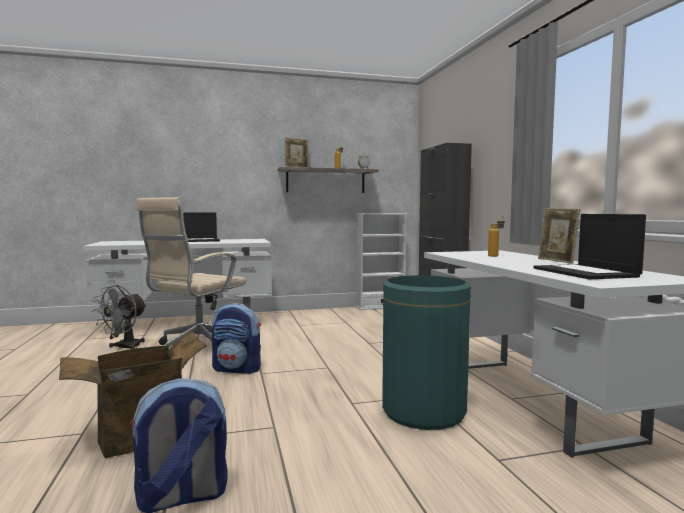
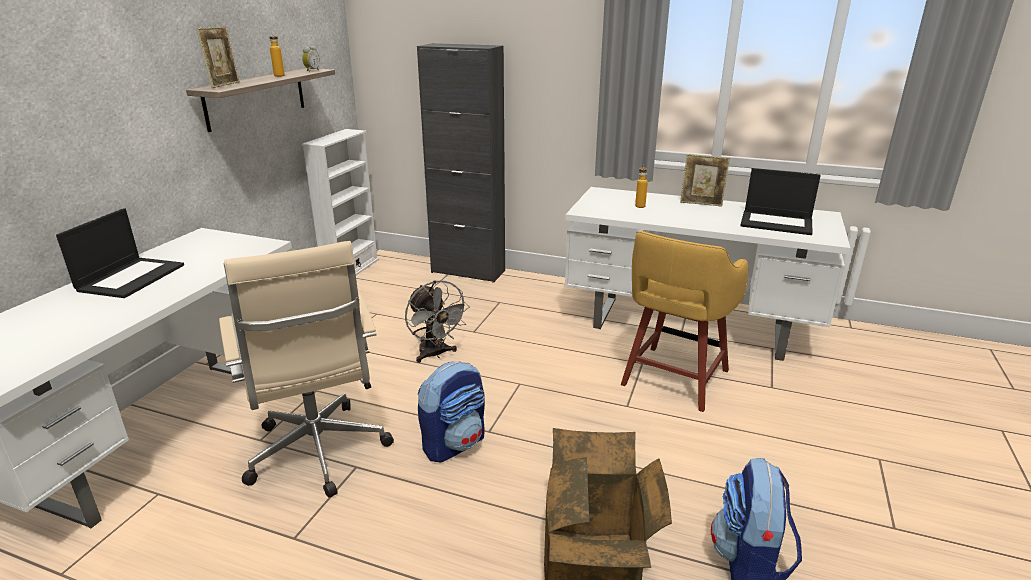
camera: 55 degrees left, 20 degrees up
grey fan [92,285,147,350] -> grey fan moved to [405,281,470,363]
green trash can [382,275,471,430] -> yellow stool [621,231,748,412]

